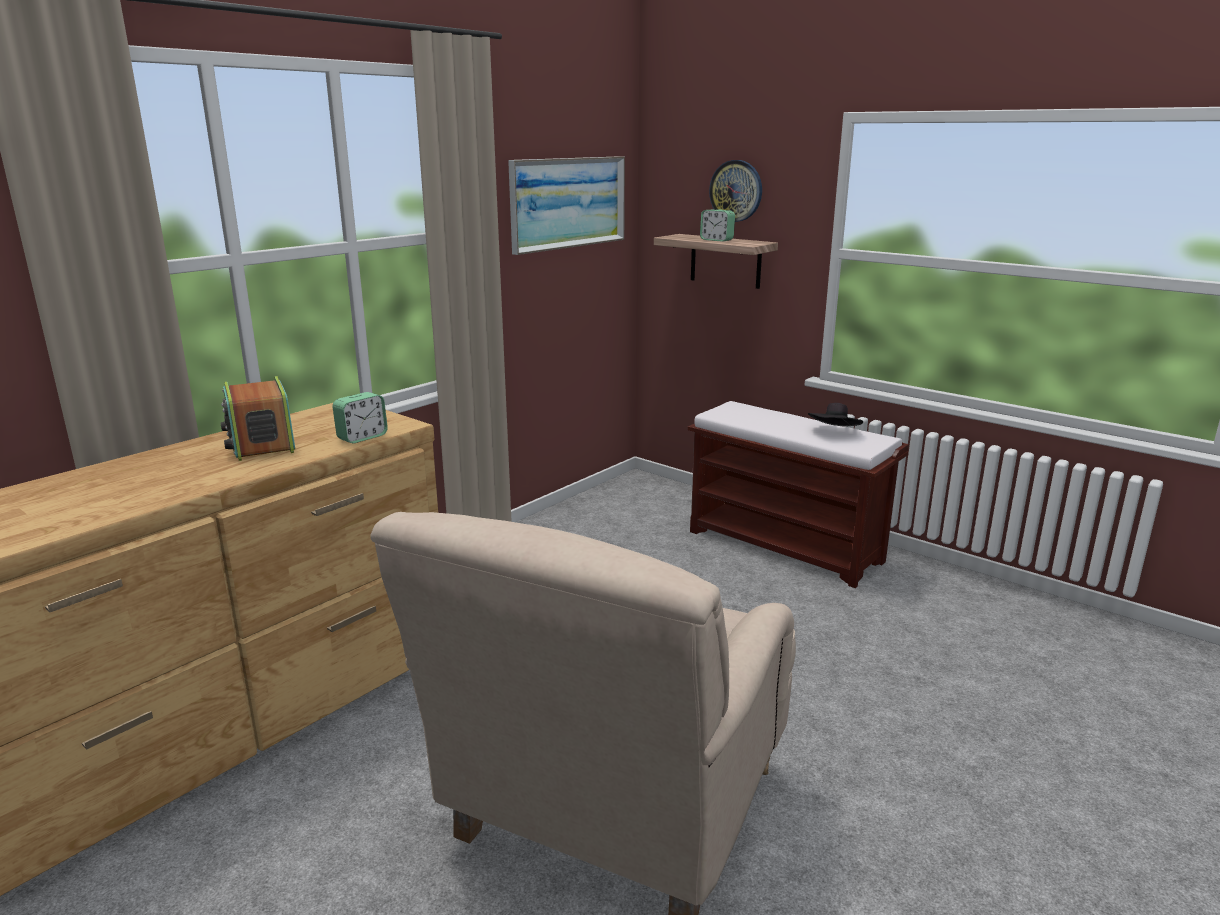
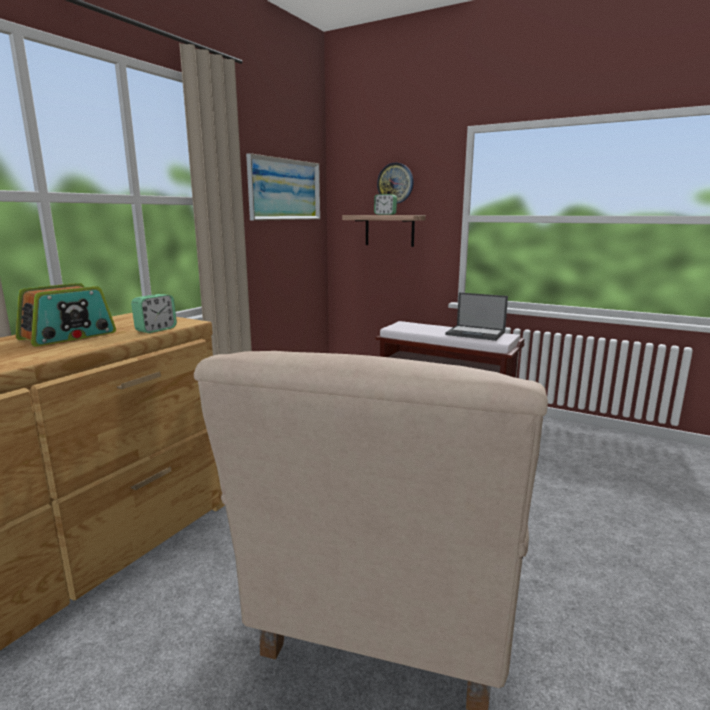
camera: 10 degrees left, 5 degrees down
radio [221,376,295,461] -> radio turned 105 degrees counterclockwise [16,283,116,347]
black hat [808,403,863,427] -> laptop [445,292,508,341]

